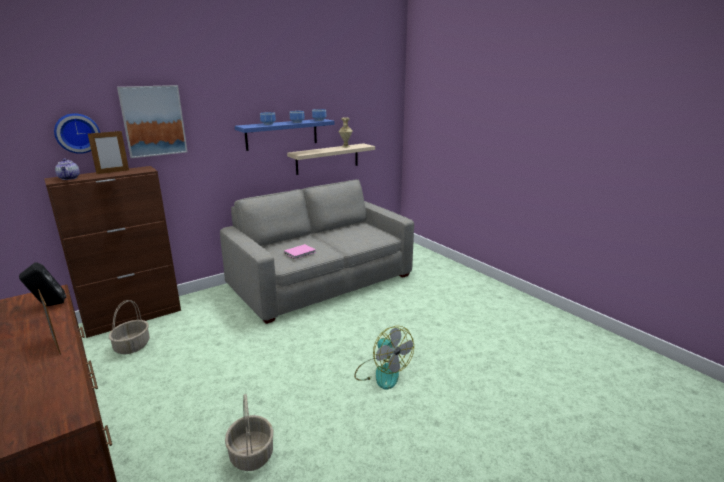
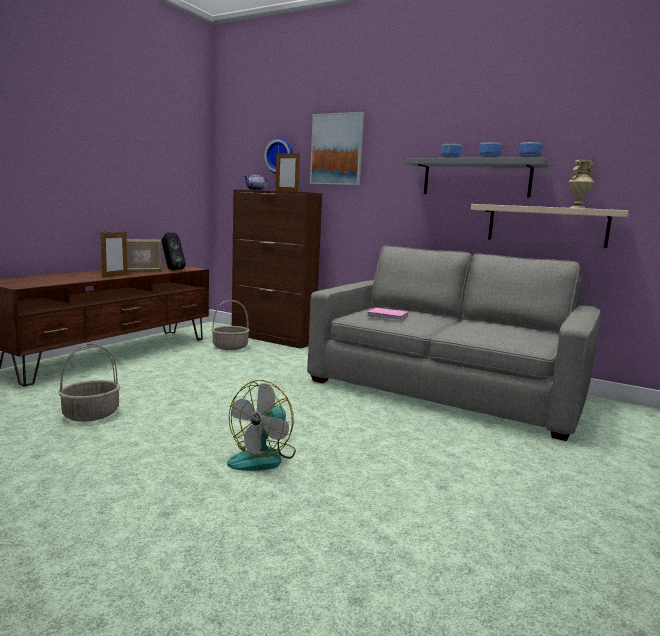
camera: 65 degrees right, 10 degrees down
blue shelf [235,119,335,151] -> grey shelf [404,158,549,197]
none -> picture frame [127,239,163,272]

